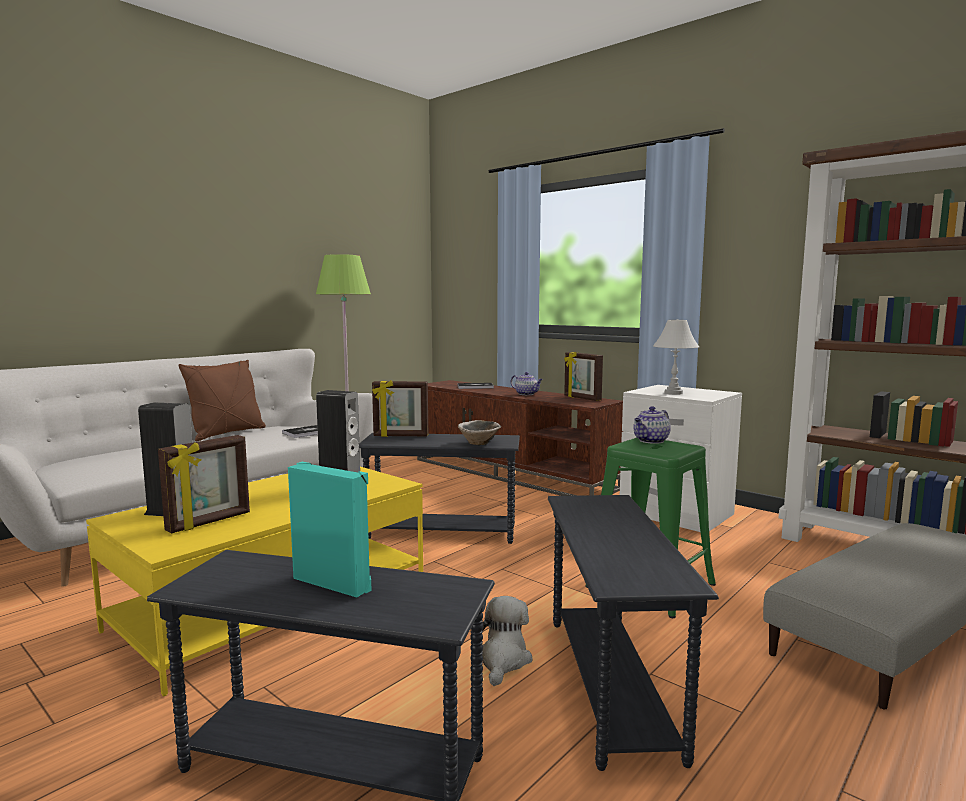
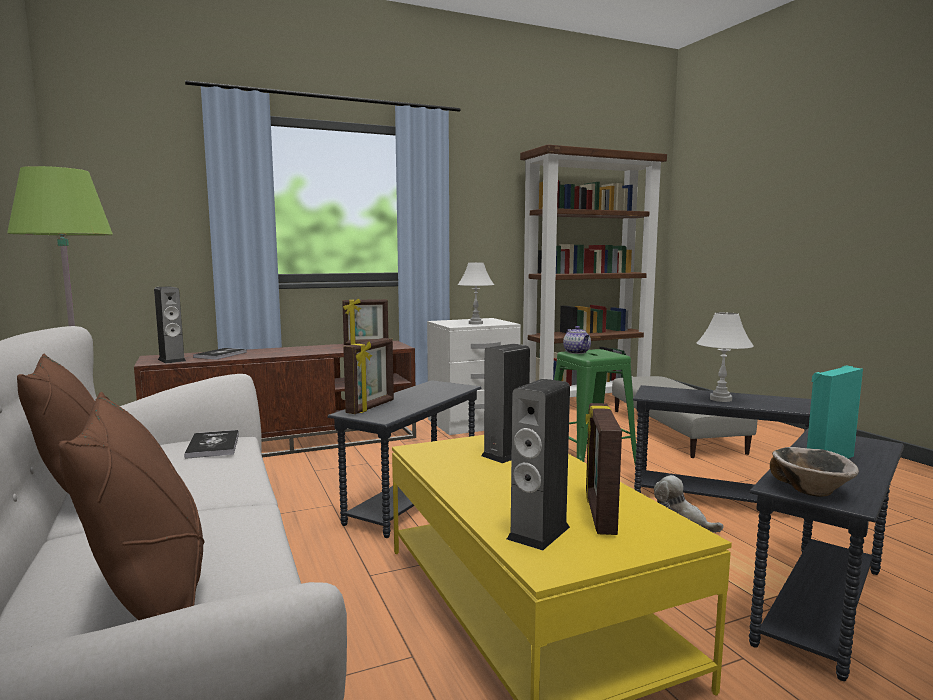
camera: 65 degrees left, 0 degrees up
picture frame [158,435,250,534] -> picture frame turned 150 degrees counterclockwise [585,403,622,535]
bowl [458,420,501,445] -> bowl moved to [770,447,859,497]
teapot [511,372,543,395] -> none
none -> brown pillow [58,392,205,620]
none -> speaker [154,286,186,364]
none -> white table lamp [697,312,754,402]

